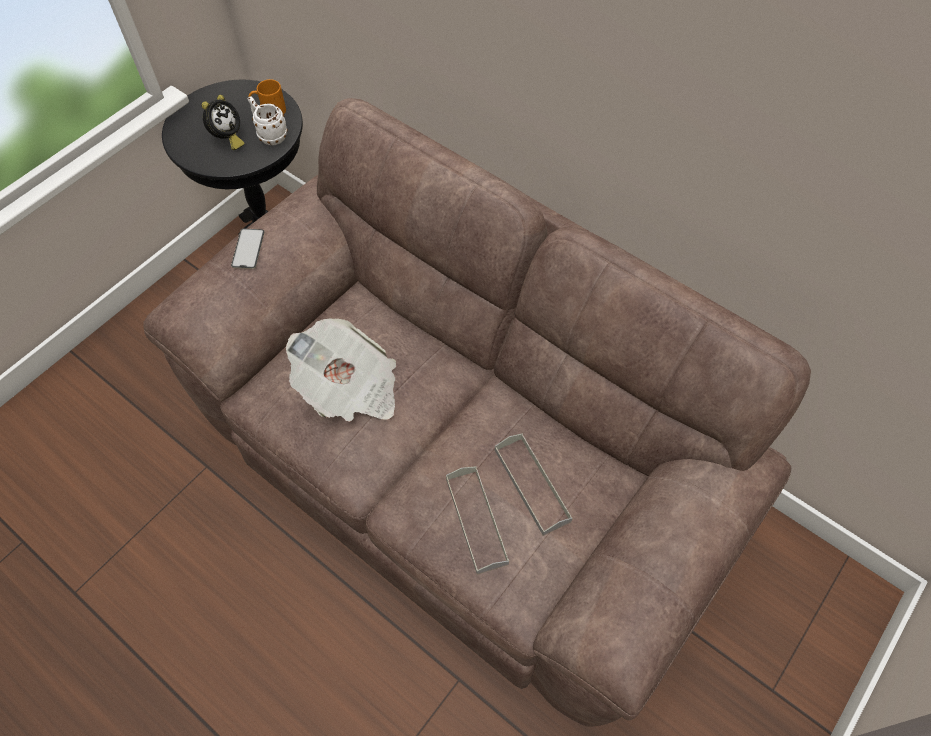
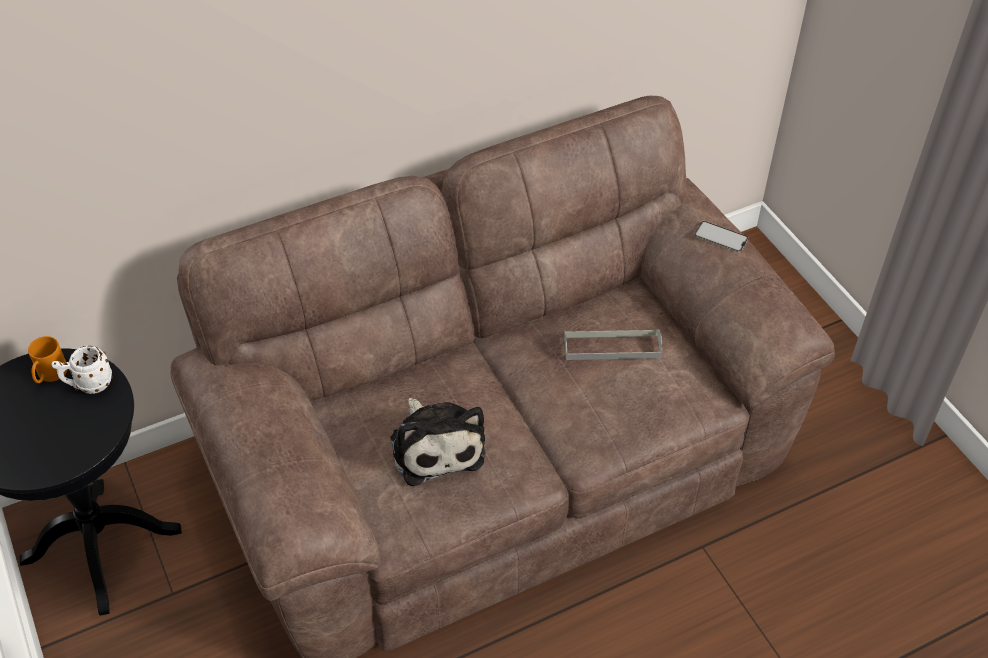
camera: 65 degrees left, 10 degrees down
alarm clock [201,95,245,150] -> none
phone [231,229,265,269] -> phone moved to [694,221,748,253]
newspaper [286,318,396,422] -> plush toy [390,398,486,486]
grey tray [446,466,509,575] -> none

